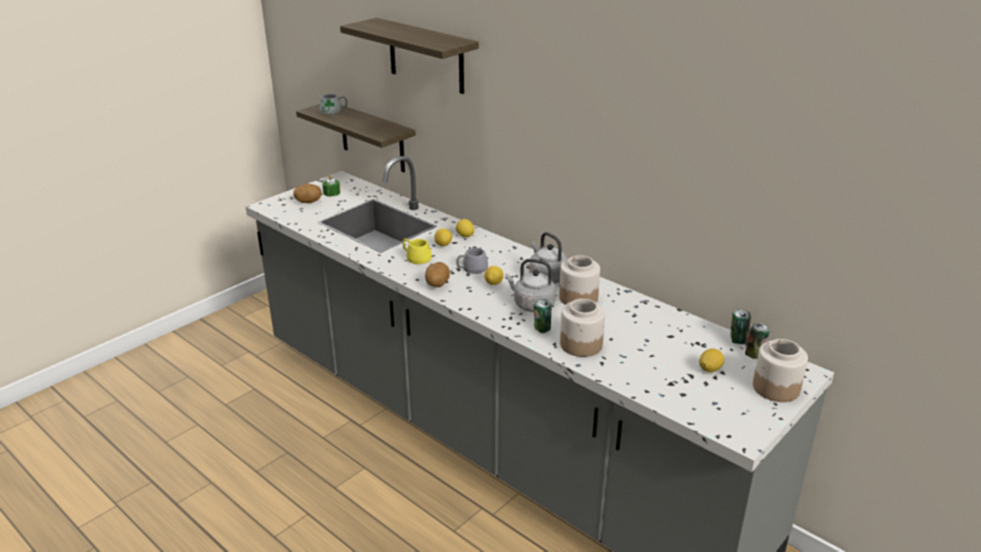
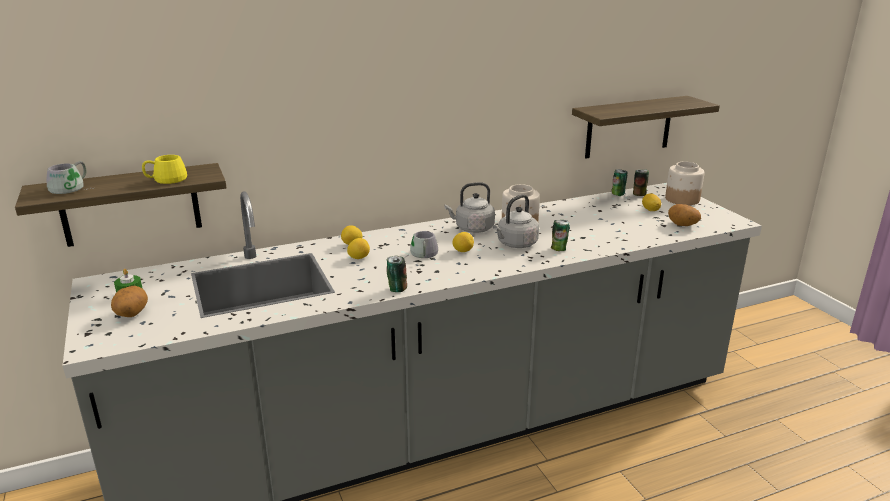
camera: 65 degrees left, 5 degrees down
shelf [340,18,479,94] -> shelf moved to [572,96,720,158]
yellow mug [403,239,432,264] -> yellow mug moved to [142,155,187,184]
potato [425,262,450,287] -> potato moved to [668,204,701,226]
jar [560,299,605,357] -> none
none -> can [386,255,407,292]

